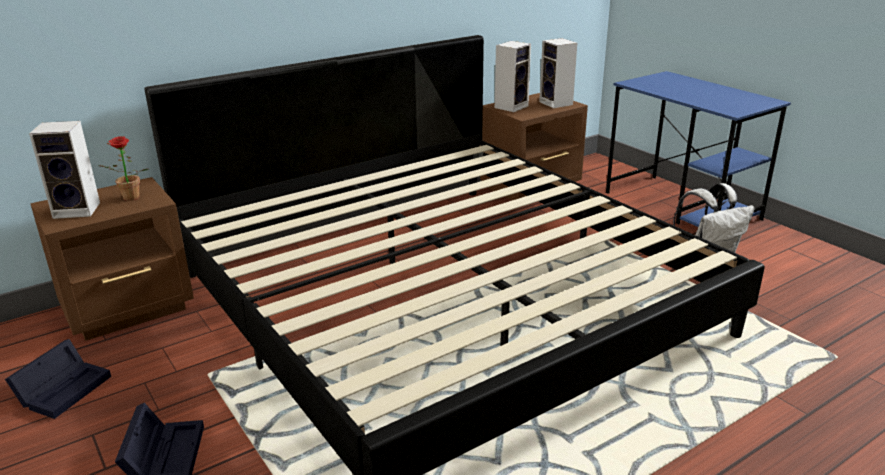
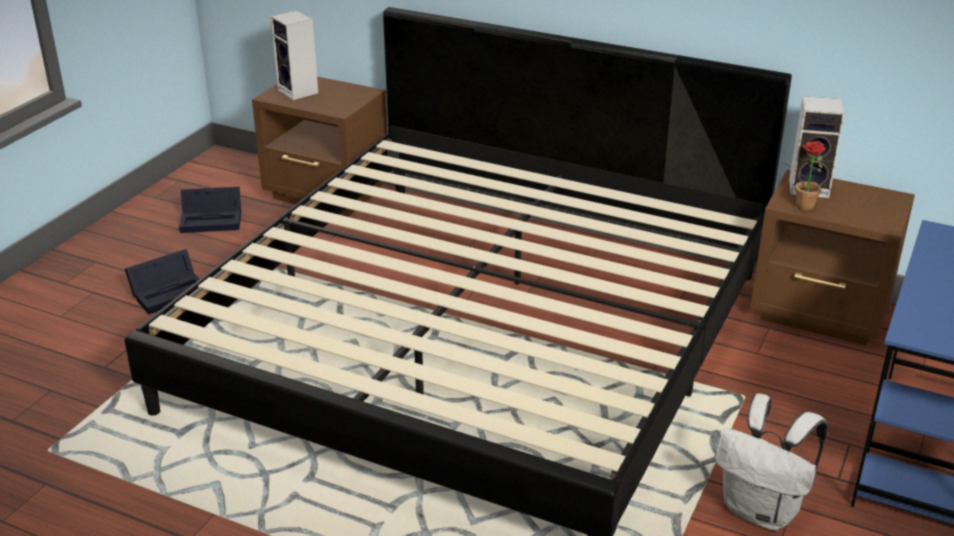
camera: 60 degrees right, 5 degrees up
potted plant [98,136,148,201] -> potted plant moved to [782,142,828,211]
speaker [539,38,577,108] -> none

